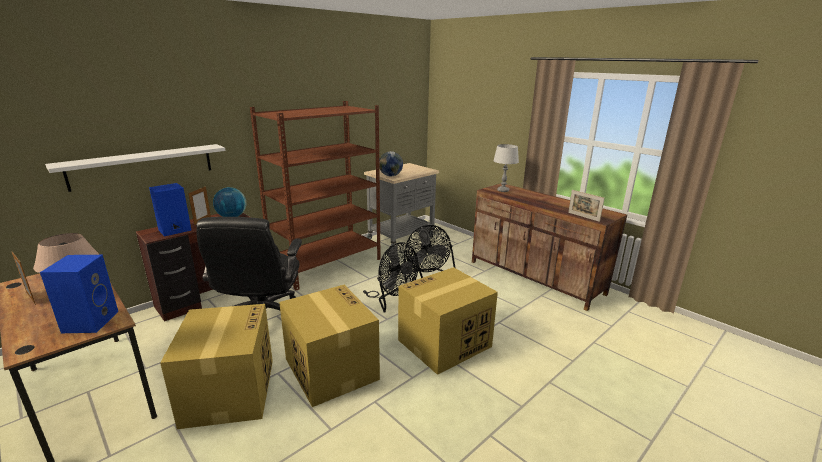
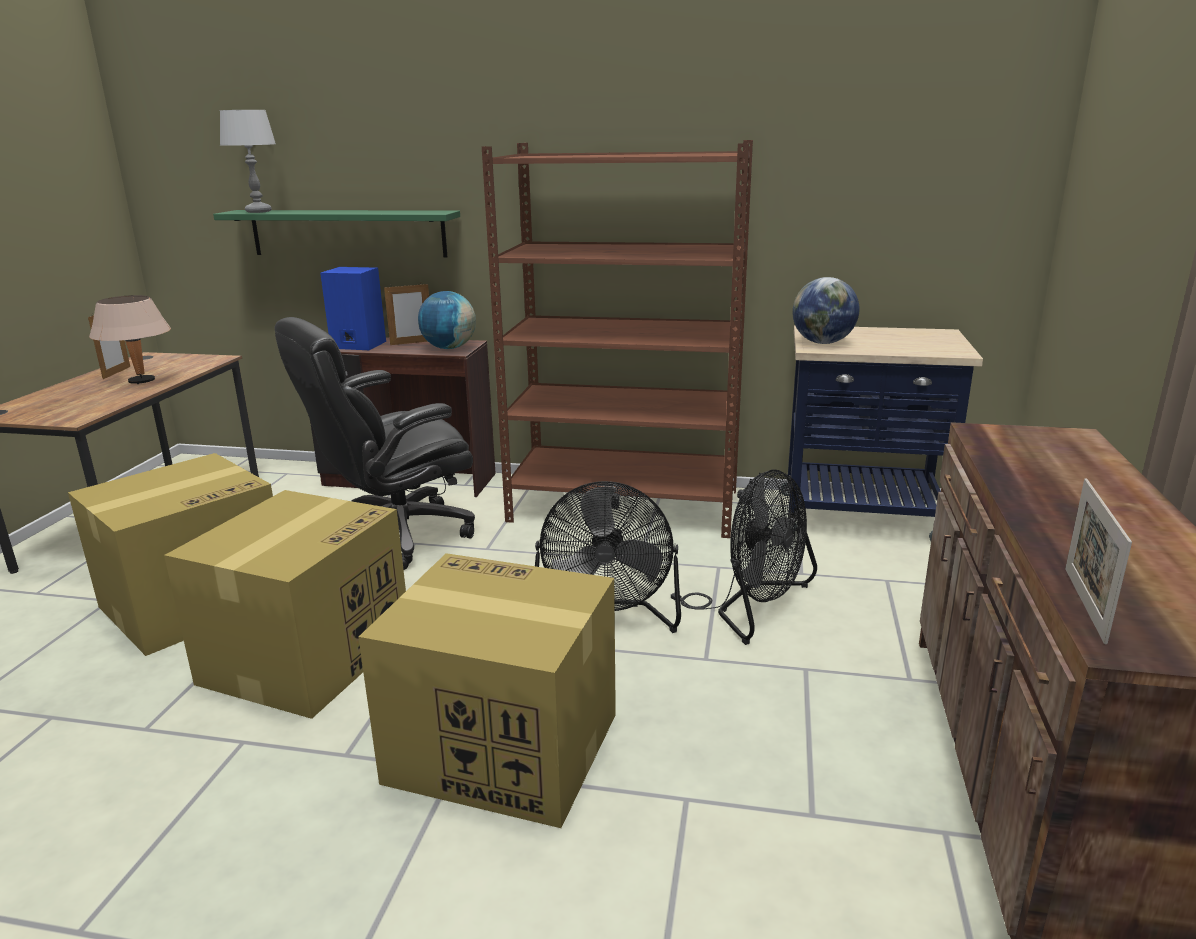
camera: 55 degrees right, 0 degrees up
blue speaker [40,255,118,333] -> none
white shelf [45,144,225,192] -> green shelf [213,210,460,257]
grey cart [364,163,439,248] -> blue cart [781,325,983,541]
black fan [403,225,455,281] -> black fan turned 90 degrees counterclockwise [670,470,817,645]
grey table lamp [493,144,519,192] -> grey table lamp moved to [220,110,276,213]

